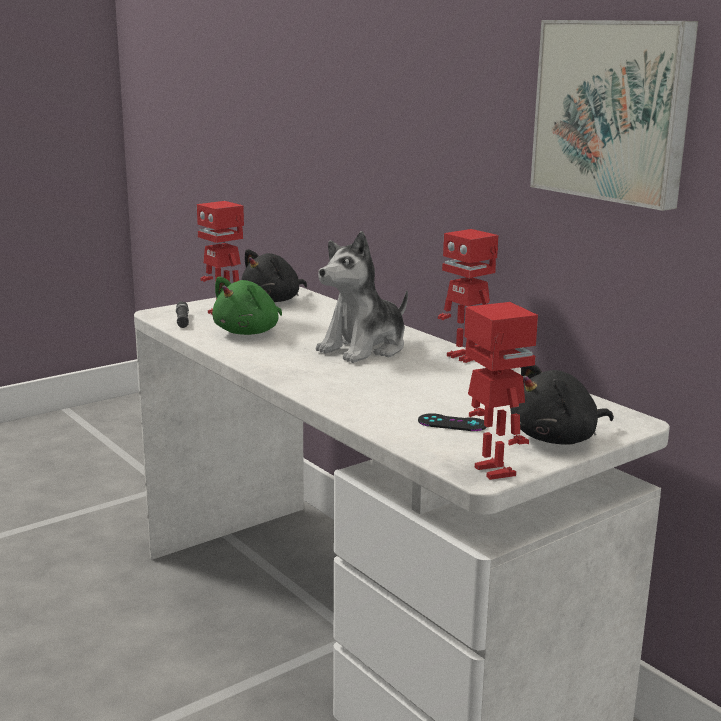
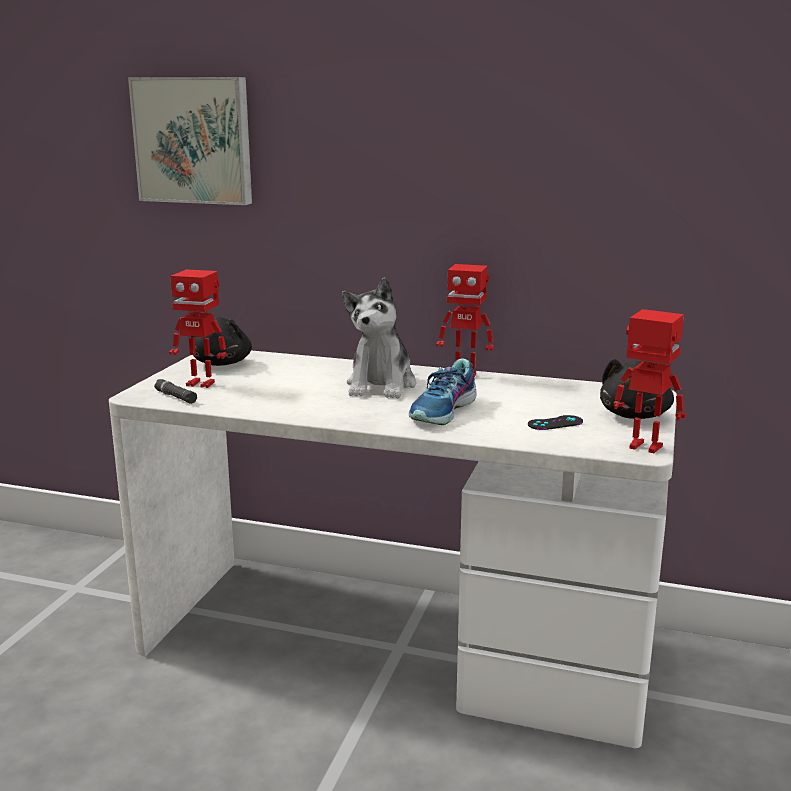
camera: 35 degrees left, 0 degrees up
green plush toy [212,277,282,335] -> none
picture [530,20,698,211] -> picture moved to [128,77,252,205]
none -> shoe [409,358,476,425]

